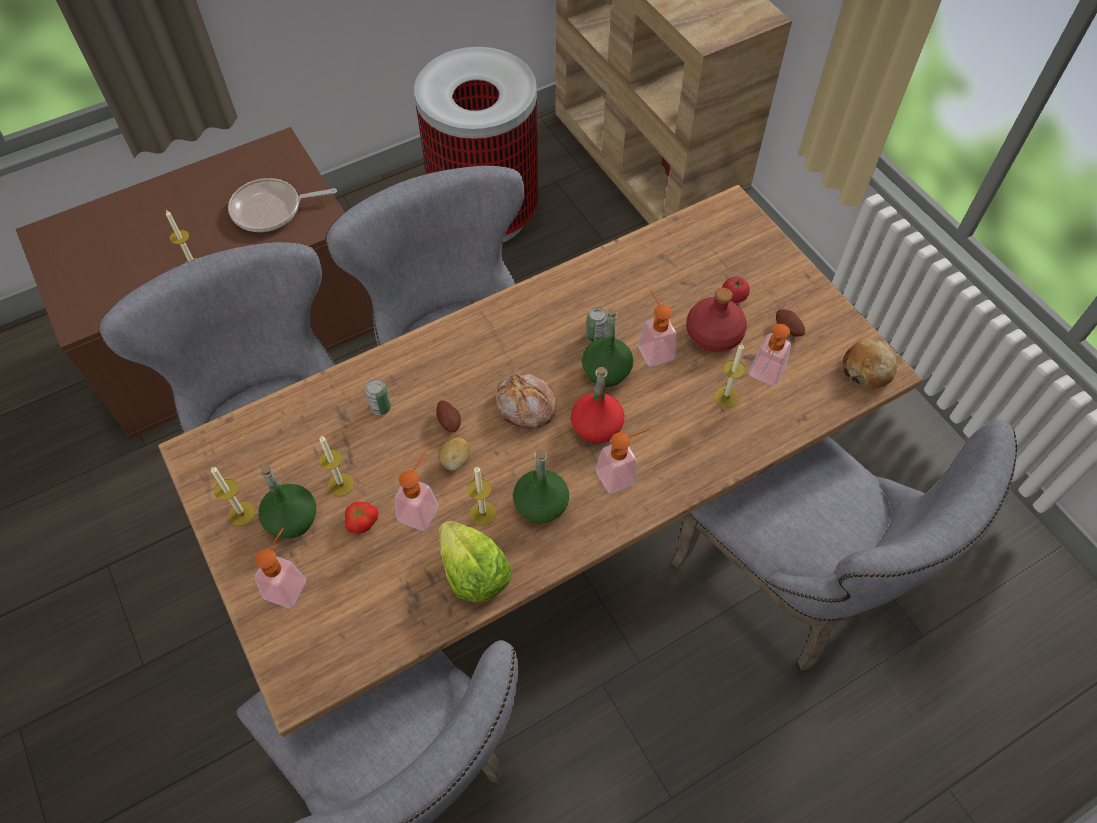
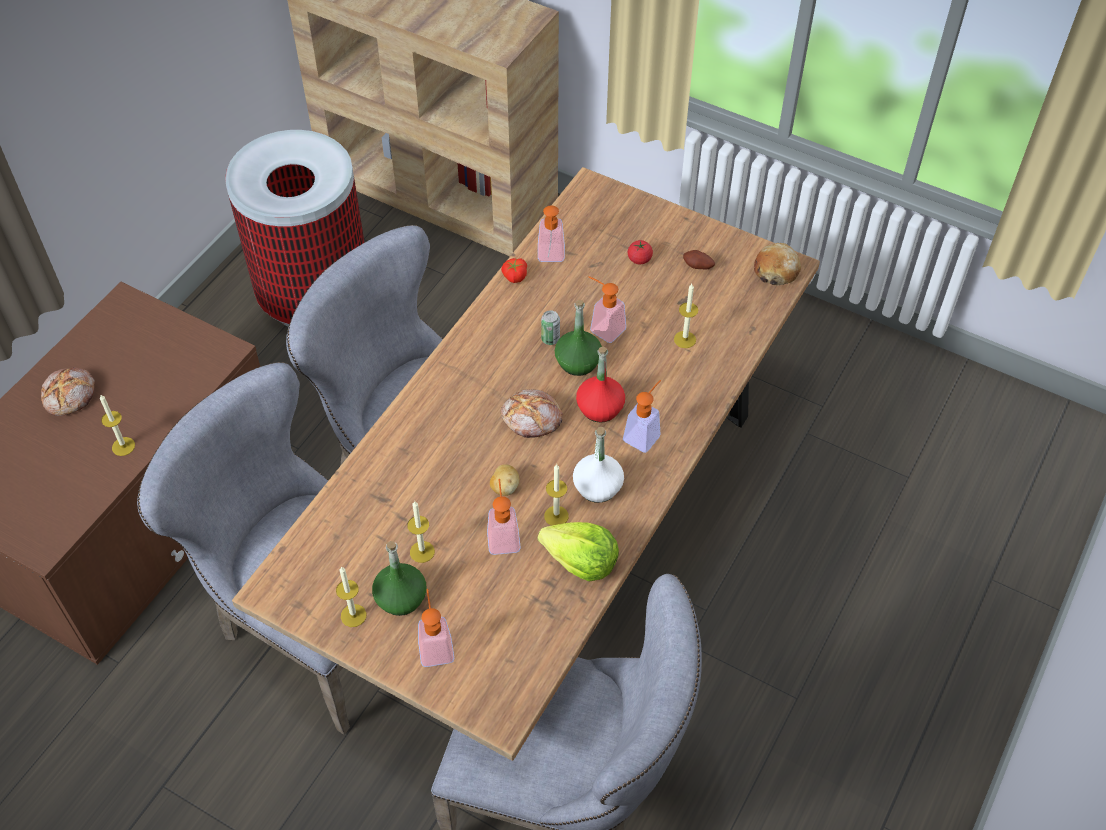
camera: 30 degrees left, 5 degrees down
frying pan [228,178,337,232] -> none
tomato [345,502,378,534] -> tomato moved to [501,258,527,283]
can [365,379,391,415] -> none
potato [436,400,461,432] -> none
green bottle [513,449,569,523] -> white bottle [573,427,624,503]
grey chair [671,420,1017,671] -> none
red bottle [686,288,747,352] -> none
soap dispenser [749,324,791,386] -> soap dispenser moved to [538,205,565,262]
none -> bread [41,367,95,416]

